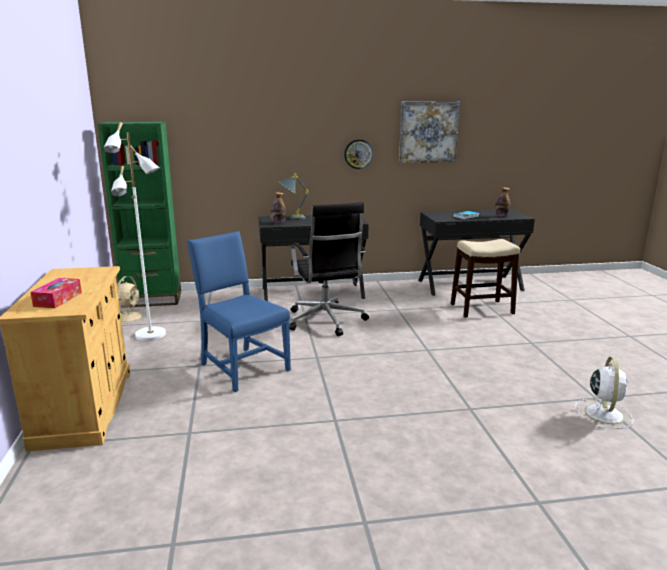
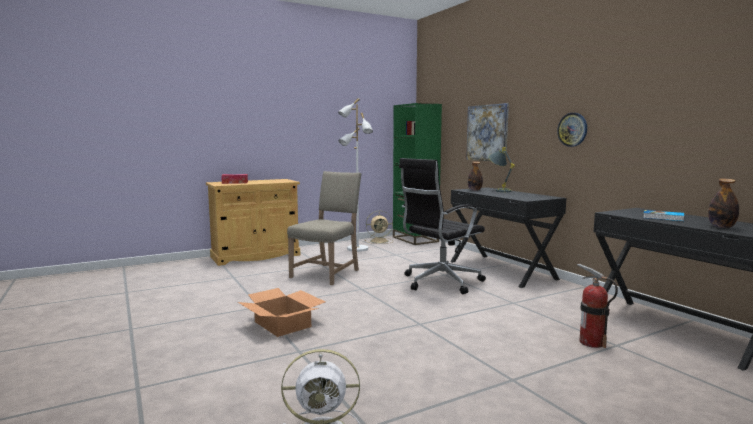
camera: 70 degrees right, 10 degrees down
blue chair [187,231,291,392] -> beige chair [287,171,361,285]
picture [399,102,460,163] -> picture moved to [466,103,509,161]
stool [451,239,520,318] -> fire extinguisher [577,264,618,348]
none -> cardboard box [238,288,325,337]

